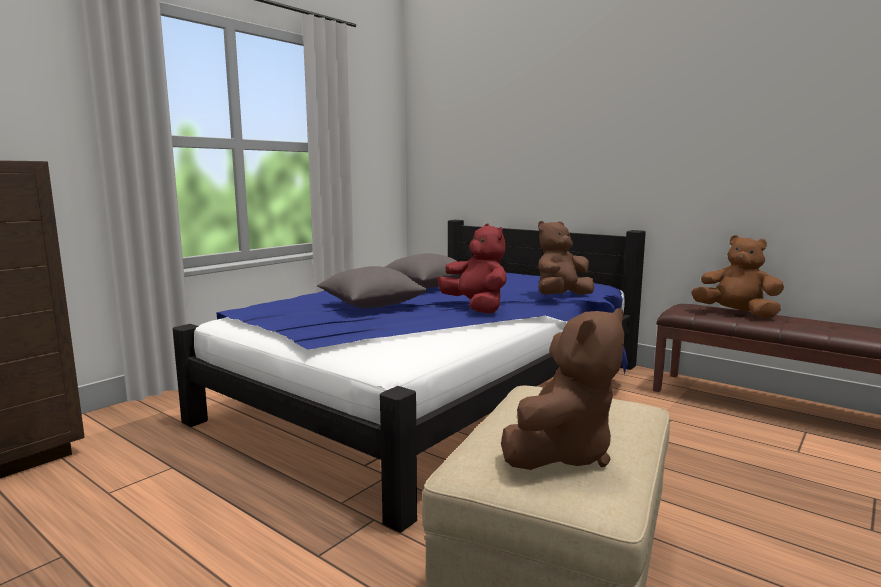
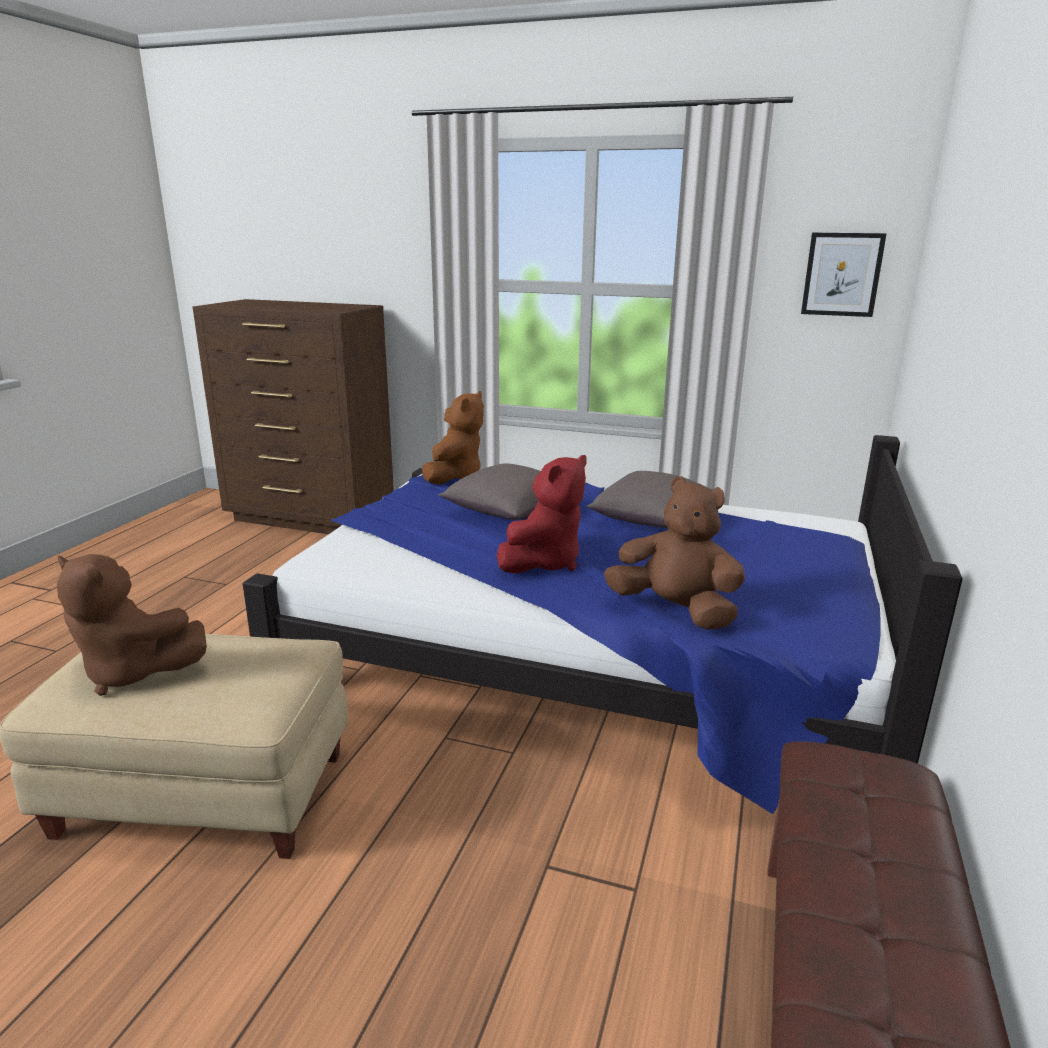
camera: 70 degrees right, 10 degrees up
brown plush toy [691,235,784,318] -> brown plush toy moved to [422,391,484,484]
none -> picture [801,233,887,317]

